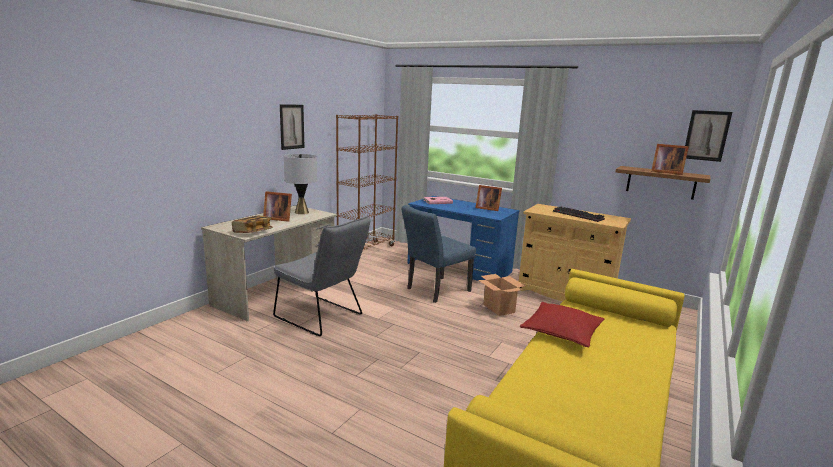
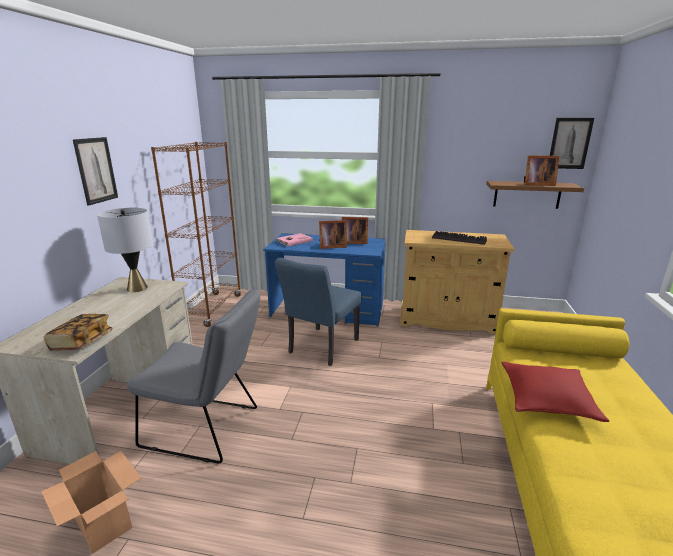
camera: 20 degrees left, 5 degrees up
picture frame [263,191,292,222] -> picture frame moved to [319,220,347,249]
cardboard box [478,274,525,316] -> cardboard box moved to [41,451,141,554]

